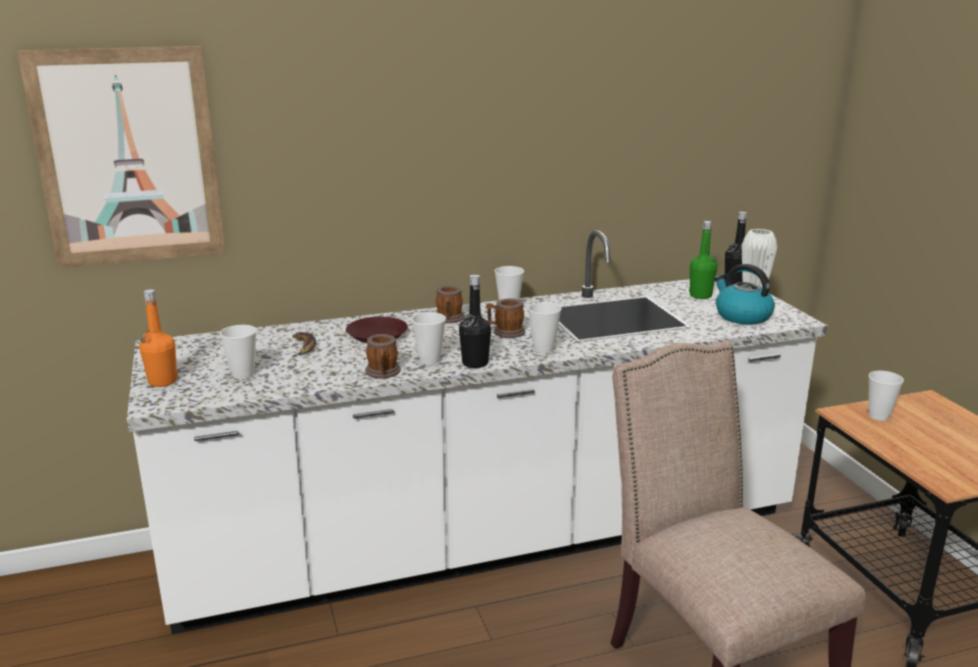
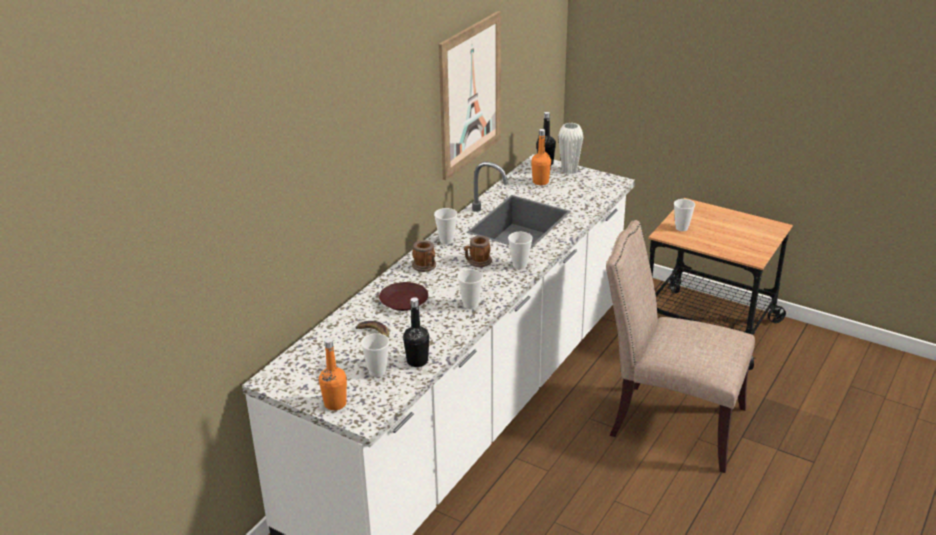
camera: 40 degrees left, 10 degrees up
picture [17,46,226,268] -> picture moved to [439,11,501,180]
mug [365,334,401,379] -> none
black bottle [459,275,491,368] -> black bottle moved to [403,297,429,367]
green bottle [689,221,717,299] -> orange bottle [531,129,551,185]
kettle [714,264,775,325] -> none

